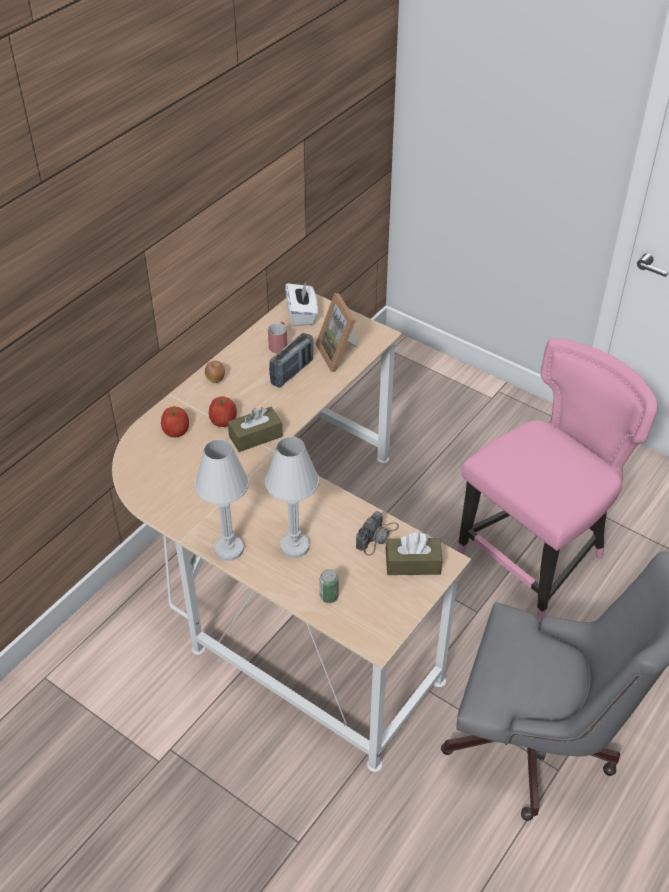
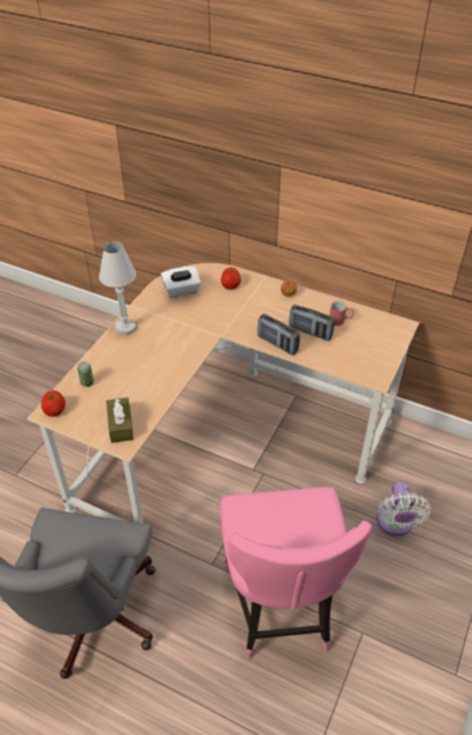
camera: 80 degrees right, 0 degrees up
apple [209,396,237,427] -> apple moved to [41,391,66,417]
brown tissue box [228,407,283,452] -> none
white table lamp [265,437,319,558] -> none
white tissue box [285,281,318,326] -> white tissue box moved to [161,266,201,298]
picture frame [316,293,359,372] -> none
camera [356,511,399,556] -> none
pink chair [457,338,658,621] -> pink chair turned 45 degrees clockwise [220,487,372,659]
none -> radio [257,314,300,356]
none -> white fan [377,481,431,536]

